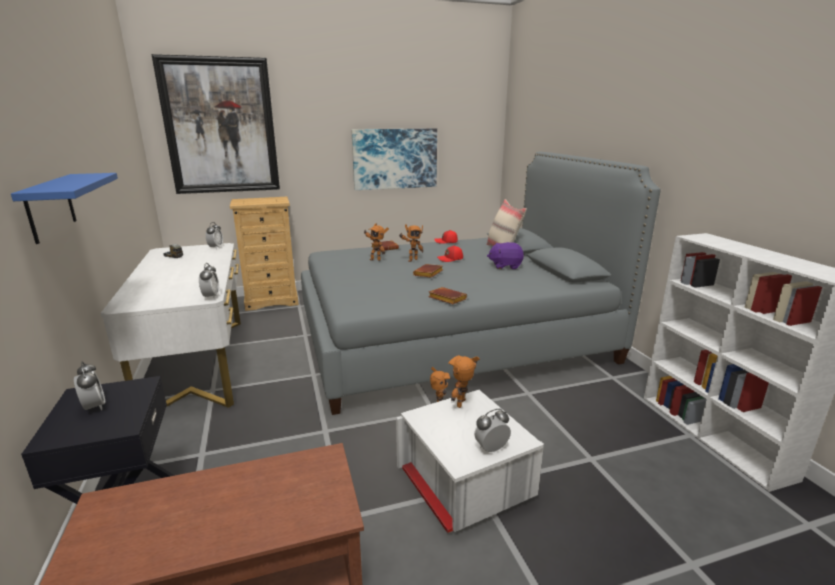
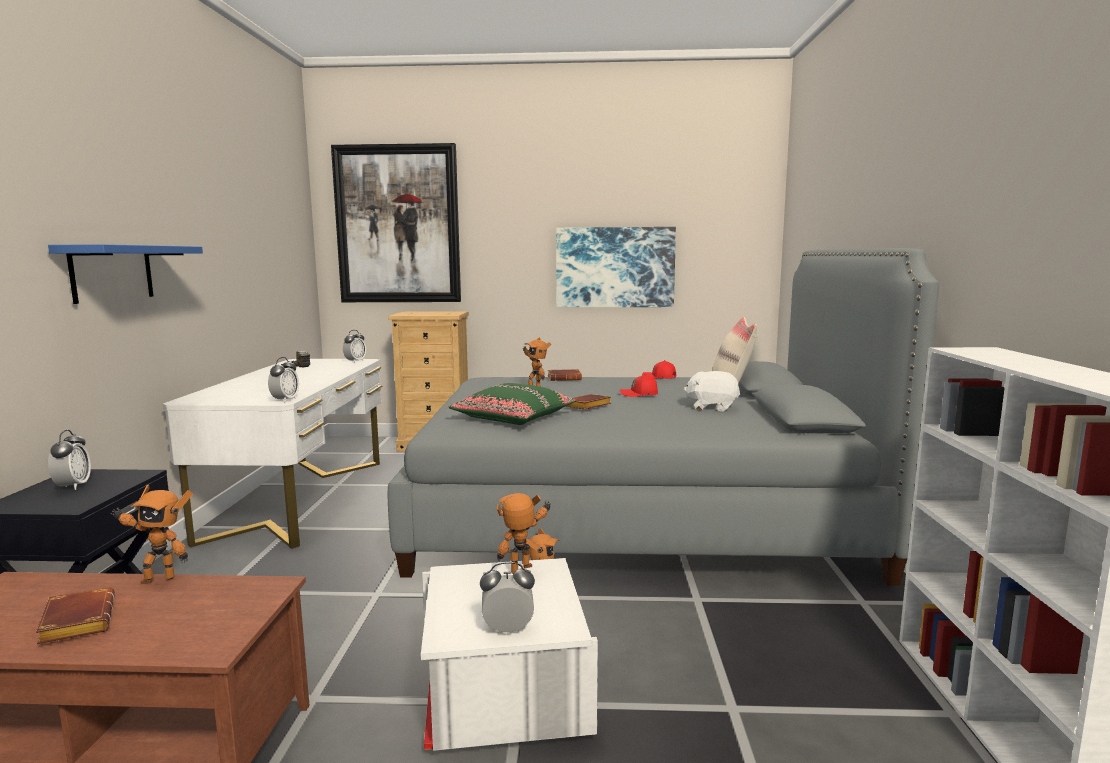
camera: 20 degrees right, 10 degrees down
toy robot [399,224,423,262] -> toy robot moved to [110,485,193,584]
brown book [428,287,467,304] -> brown book moved to [36,587,115,644]
purple plush toy [487,242,524,269] -> white plush toy [684,371,741,411]
none -> green pillow [448,383,576,425]

